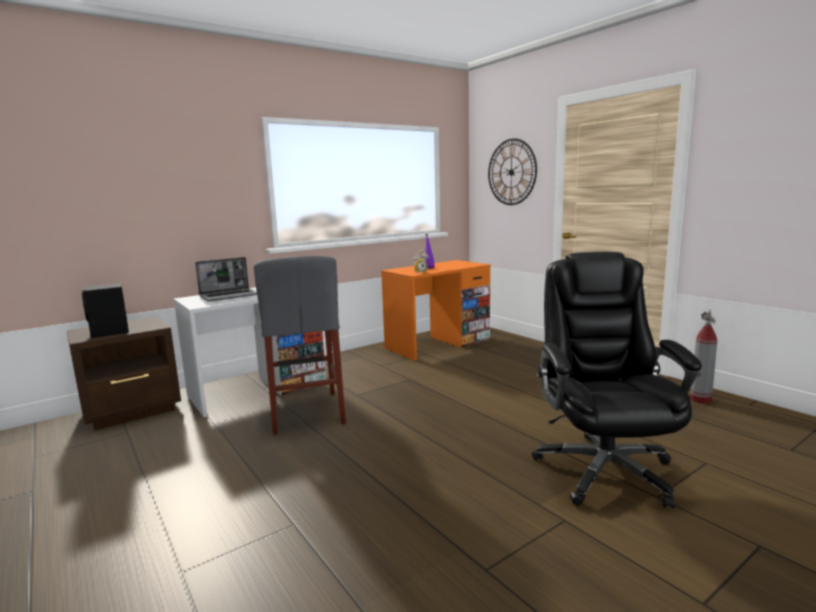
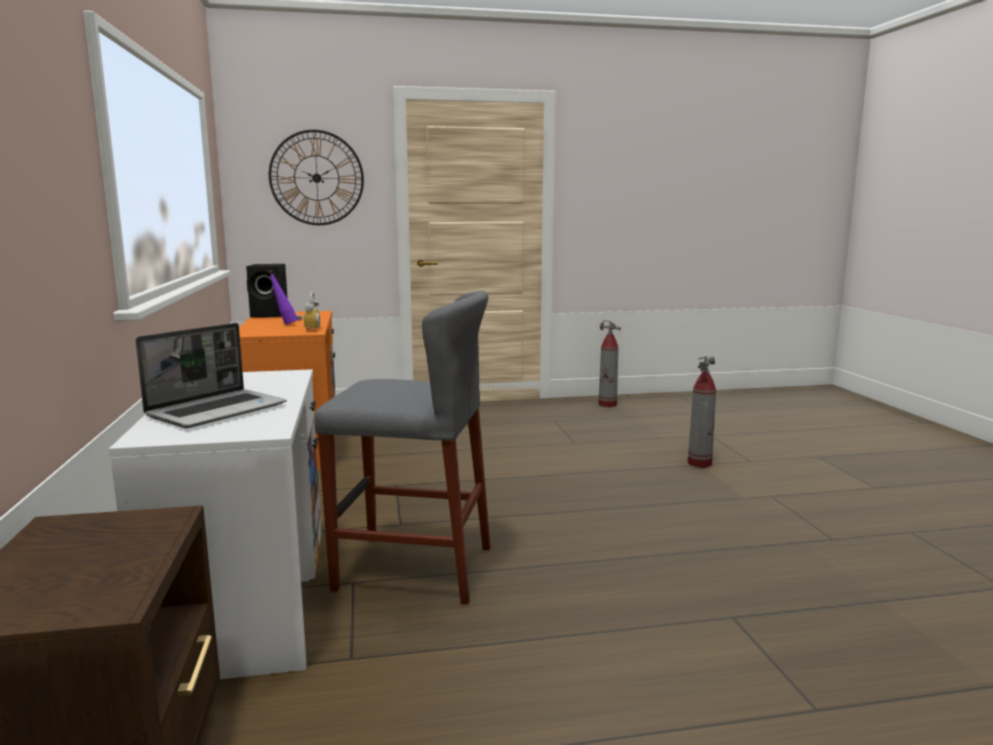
camera: 65 degrees left, 0 degrees up
black speaker [82,283,129,338] -> black speaker moved to [246,264,288,317]
laptop [195,257,257,301] -> laptop turned 45 degrees clockwise [135,323,286,428]
black office chair [532,252,702,508] -> fire extinguisher [688,356,716,467]

